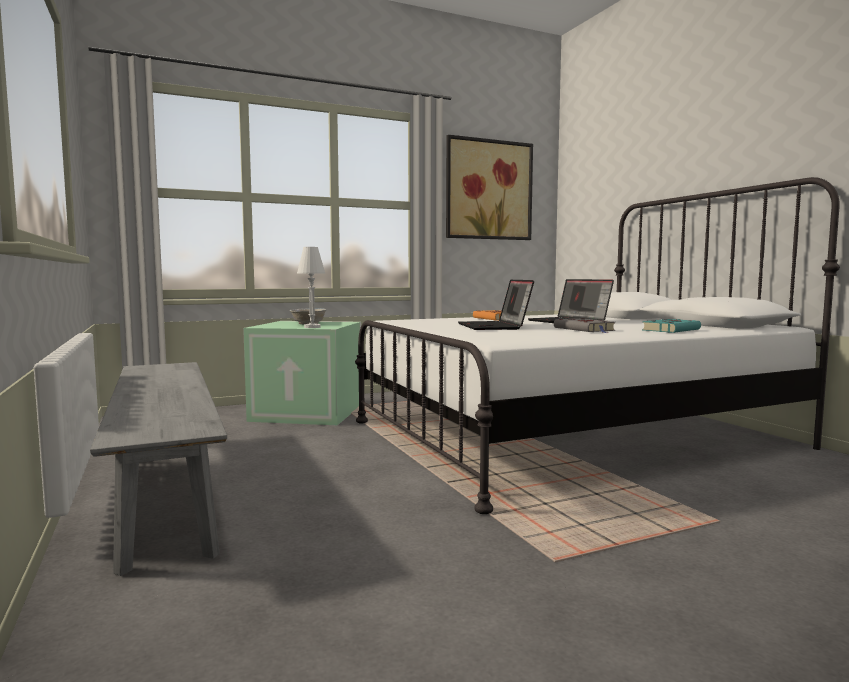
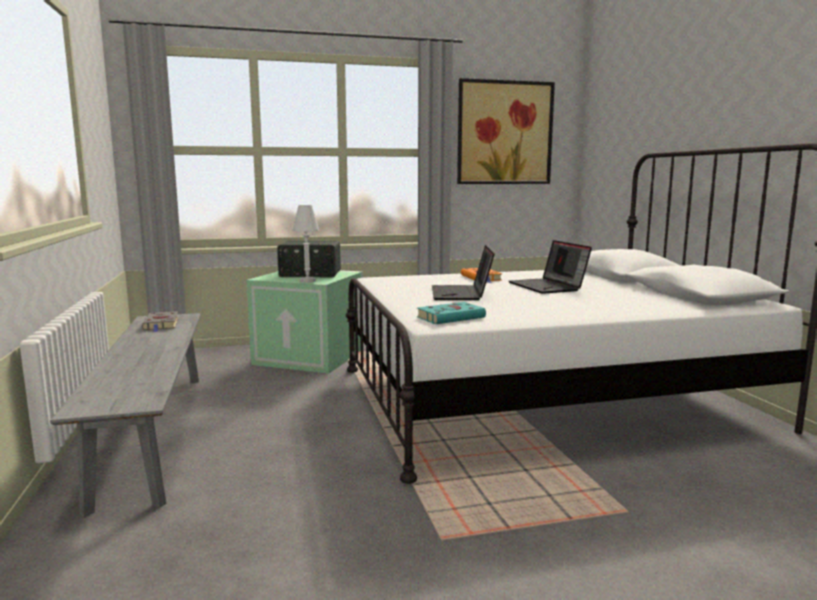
camera: 10 degrees right, 5 degrees up
white bowl [290,308,327,325] -> radio [277,241,341,277]
grey book [554,318,616,333] -> grey book moved to [142,311,179,332]
turquoise book [642,319,701,333] -> turquoise book moved to [417,302,487,324]

